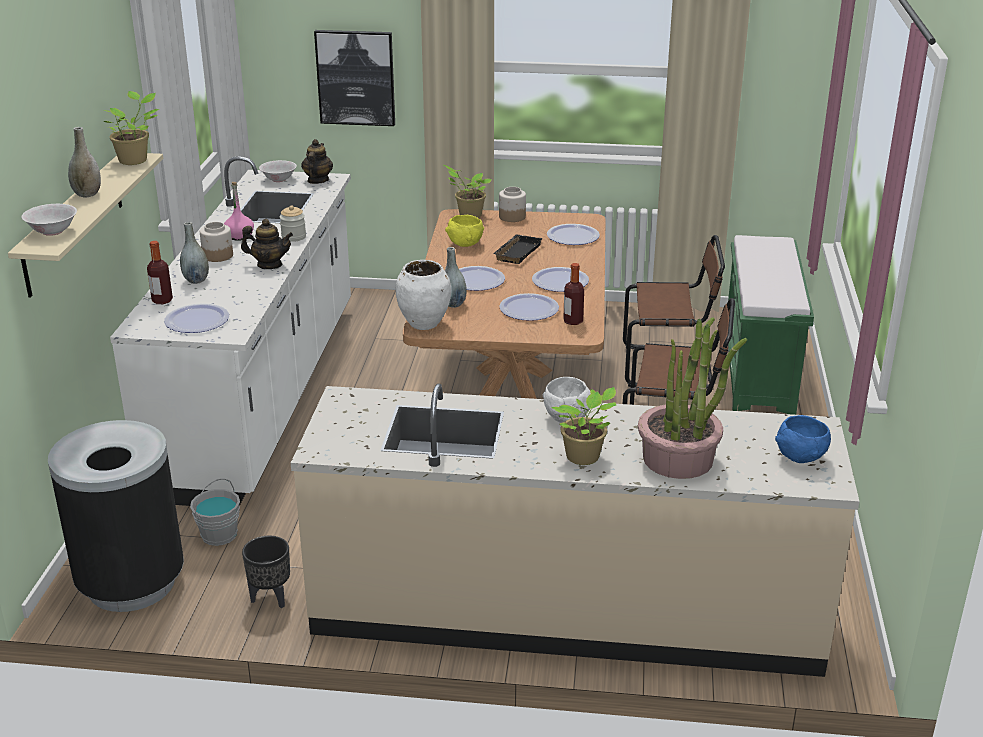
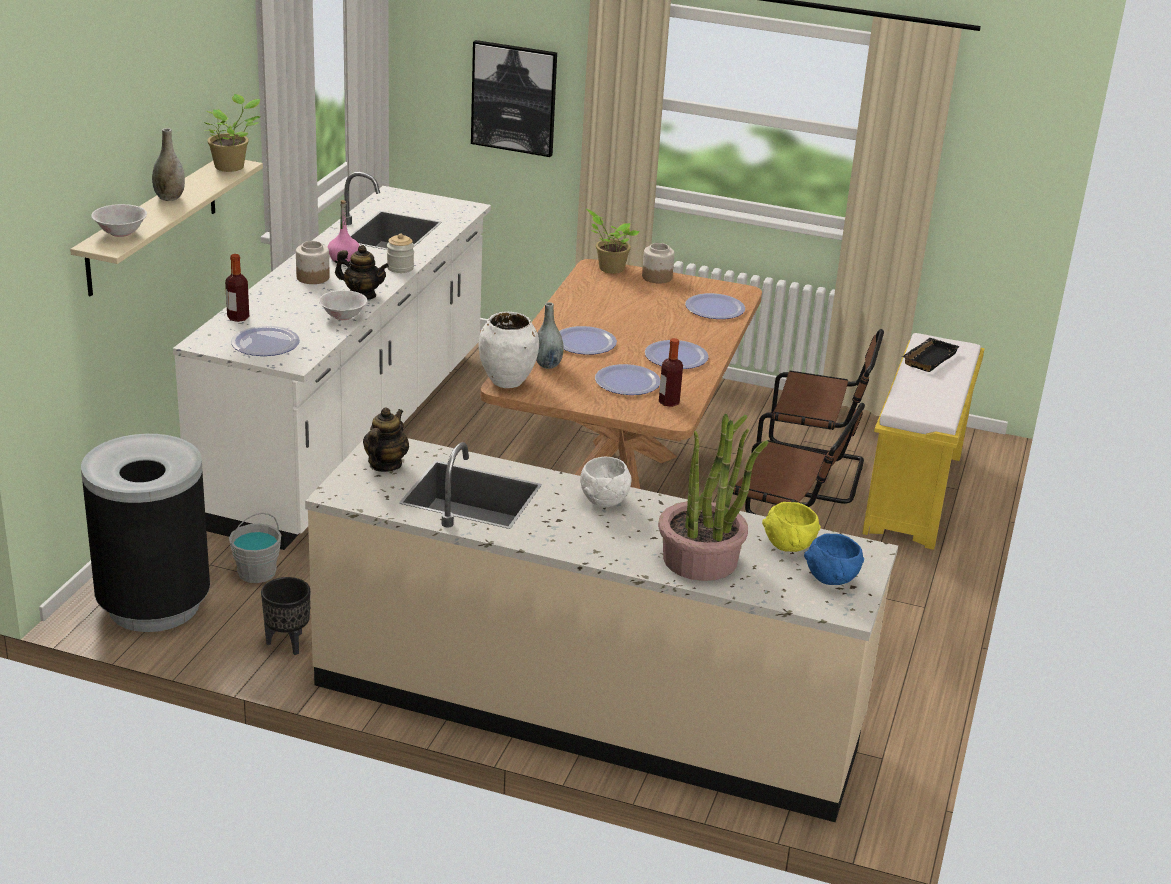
camera: 10 degrees right, 0 degrees up
grey vase [180,222,209,284] -> none
white bowl [259,160,297,182] -> white bowl moved to [319,290,367,320]
teapot [301,139,333,184] -> teapot moved to [363,408,409,472]
yellow bowl [445,215,484,247] -> yellow bowl moved to [762,502,821,552]
black tray [493,234,543,264] -> black tray moved to [902,338,960,372]
potted plant [551,387,616,465] -> none
green bench [728,235,814,415] -> yellow bench [862,333,985,550]

